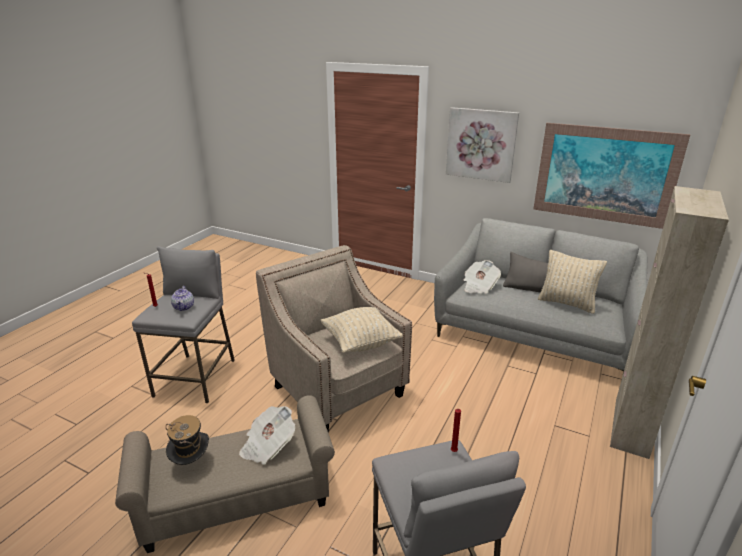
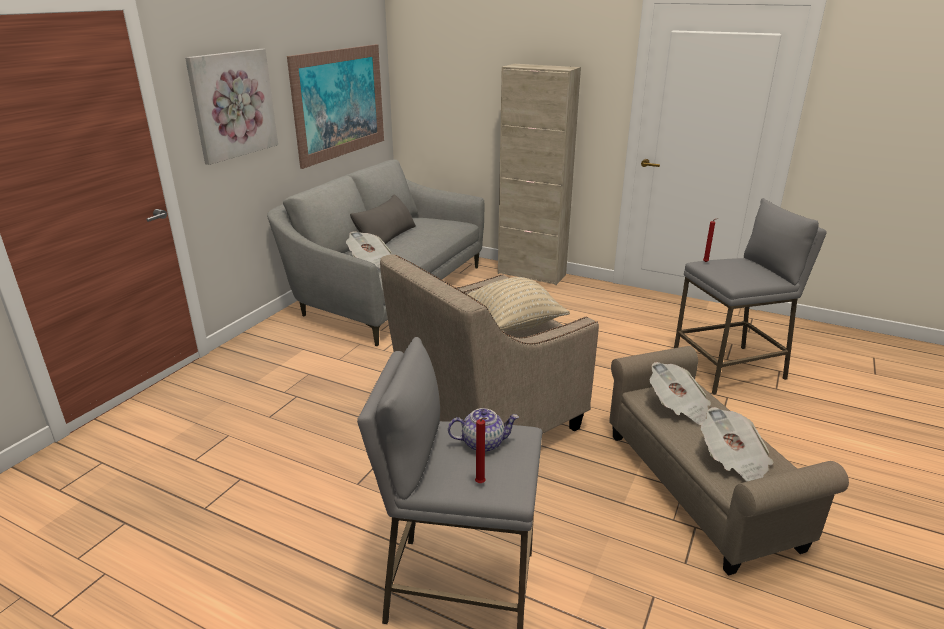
camera: 90 degrees left, 0 degrees up
hat [166,415,209,465] -> newspaper [701,407,773,481]
beige pillow [538,250,607,314] -> none

